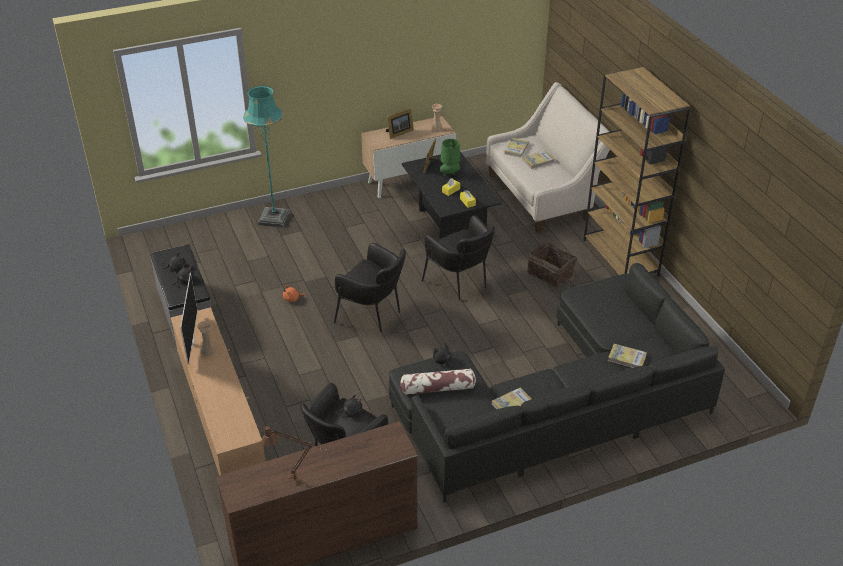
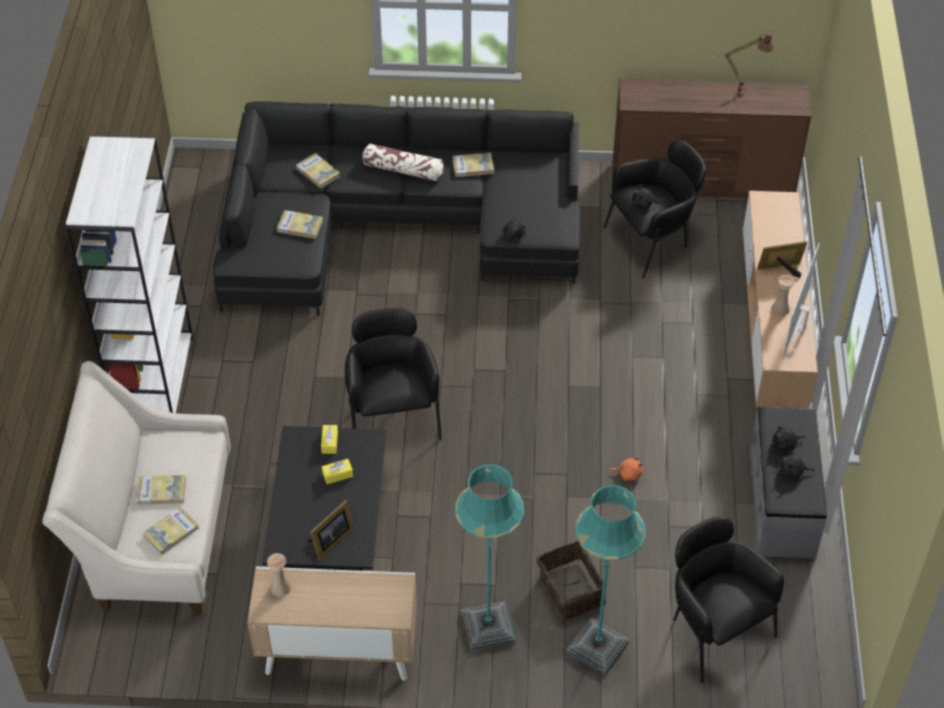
camera: 155 degrees left, 10 degrees up
black armchair [334,243,406,332] -> black armchair moved to [673,516,784,683]
picture frame [386,108,414,139] -> picture frame moved to [757,241,807,278]
pillow [400,369,476,395] -> pillow moved to [362,143,444,181]
green table lamp [440,139,460,176] -> none
basket [527,242,577,287] -> basket moved to [536,541,606,620]
brown bookcase [583,67,691,277] -> white bookcase [65,135,193,413]
none -> book [277,210,323,239]
none -> turquoise floor lamp [455,464,524,651]

